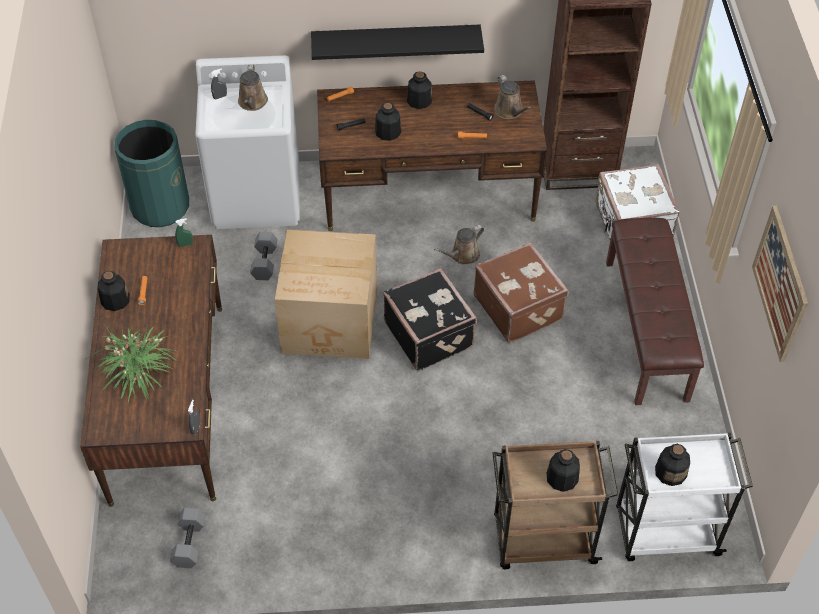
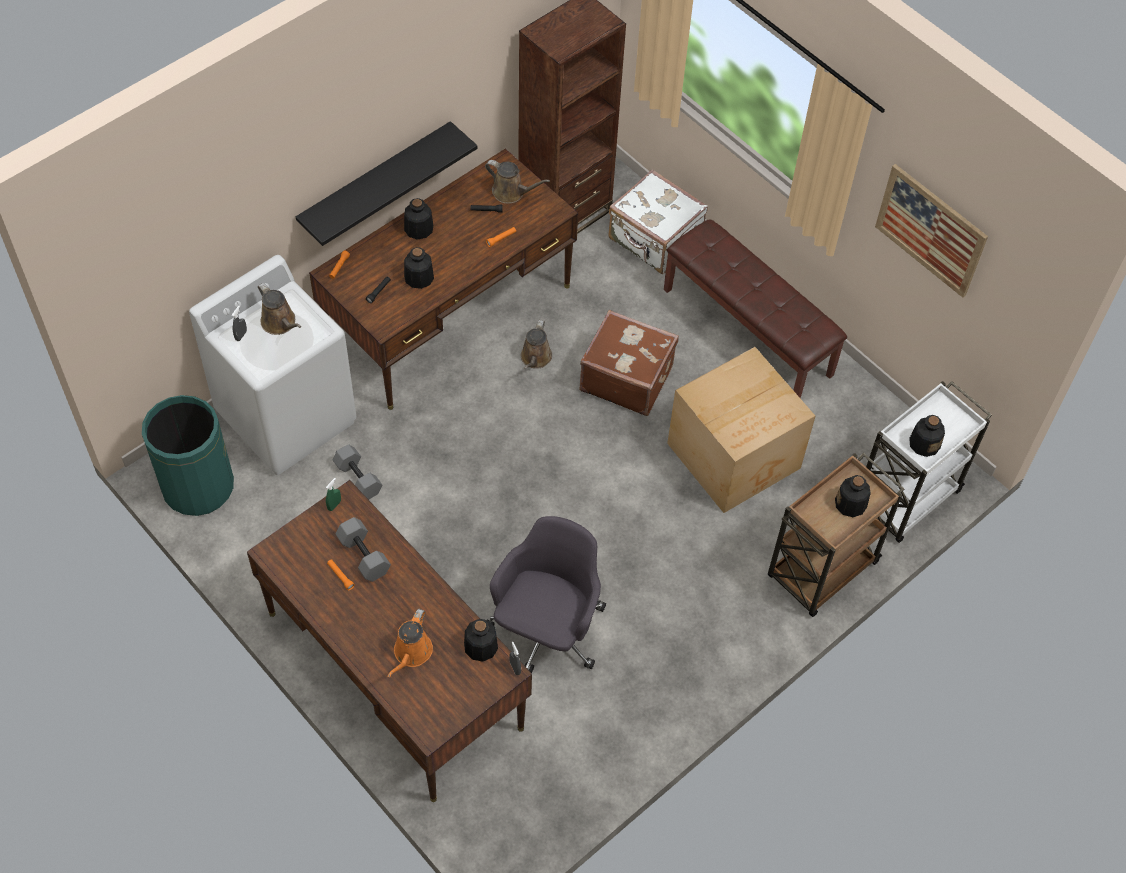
camera: 40 degrees left, 5 degrees up
potted plant [88,324,177,402] -> orange watering can [387,609,433,677]
bottle [98,271,130,311] -> bottle moved to [464,619,498,662]
grey dumbbell [170,508,206,568] -> grey dumbbell moved to [336,517,391,582]
cardboard box [274,229,377,359] -> cardboard box moved to [667,347,815,513]
black suitcase [383,268,477,371] -> none
none -> grey office chair [487,516,606,673]

